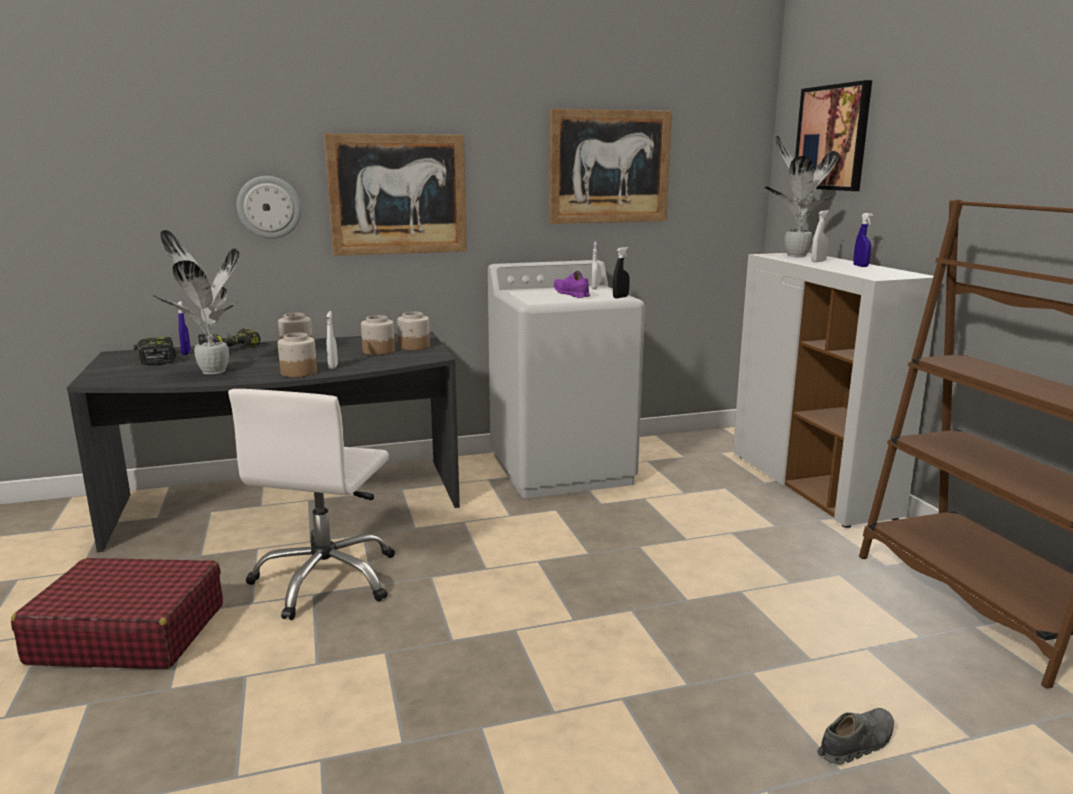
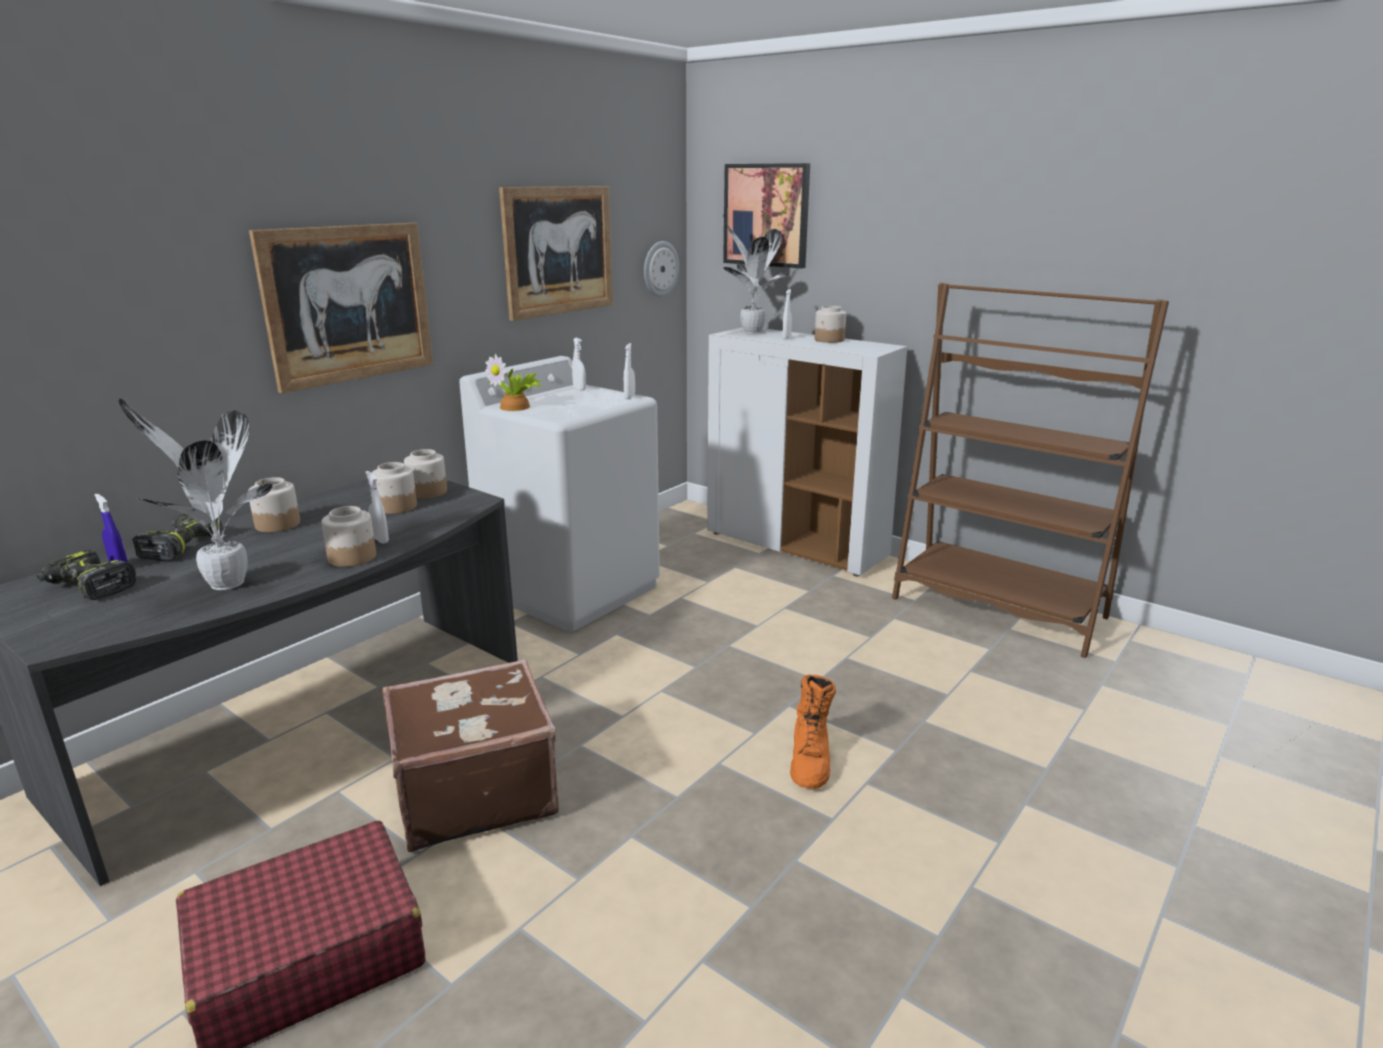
camera: 35 degrees left, 5 degrees up
white office chair [228,389,395,620] -> brown suitcase [382,659,559,852]
wall clock [237,176,301,239] -> wall clock moved to [644,241,679,297]
purple shoe [554,271,590,298] -> none
black spray bottle [613,247,630,298] -> white spray bottle [624,343,635,399]
grey shoe [817,708,894,764] -> none
blue spray bottle [853,213,873,267] -> jar [815,306,846,343]
none -> potted plant [485,354,541,411]
none -> orange boot [790,675,836,789]

